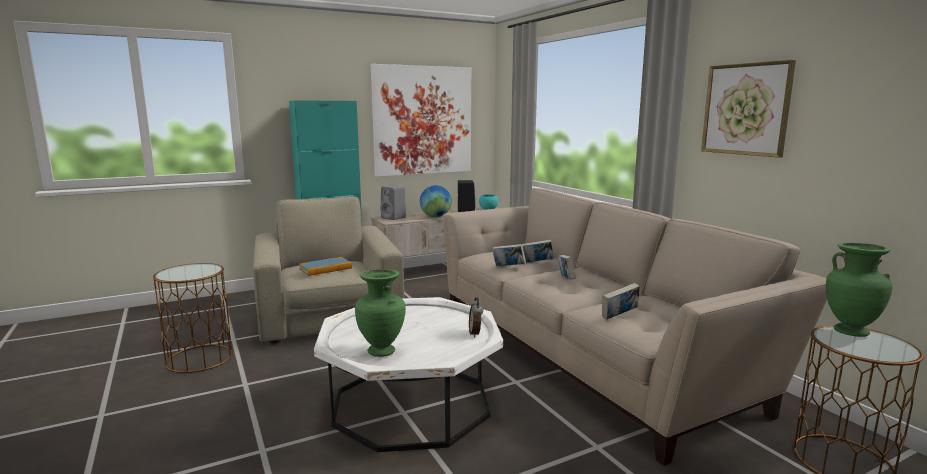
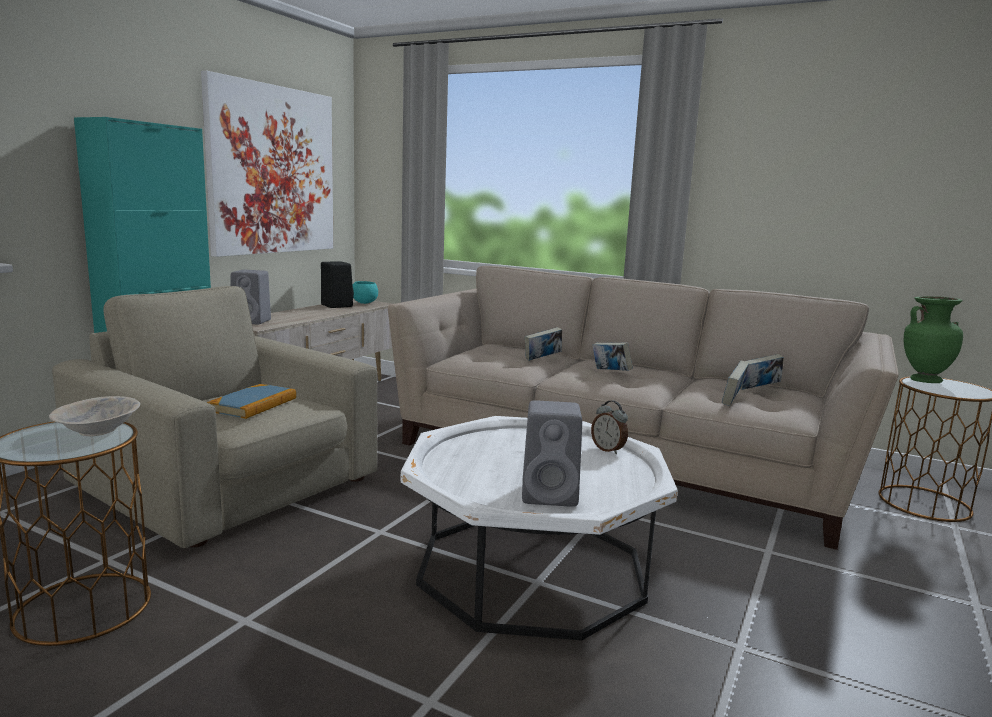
camera: 35 degrees left, 0 degrees up
green vase [355,269,406,357] -> grey speaker [522,400,582,507]
globe [420,185,452,217] -> none
book [492,244,526,266] -> book moved to [740,354,784,390]
picture [701,60,796,158] -> none
none -> beige bowl [49,396,140,436]

